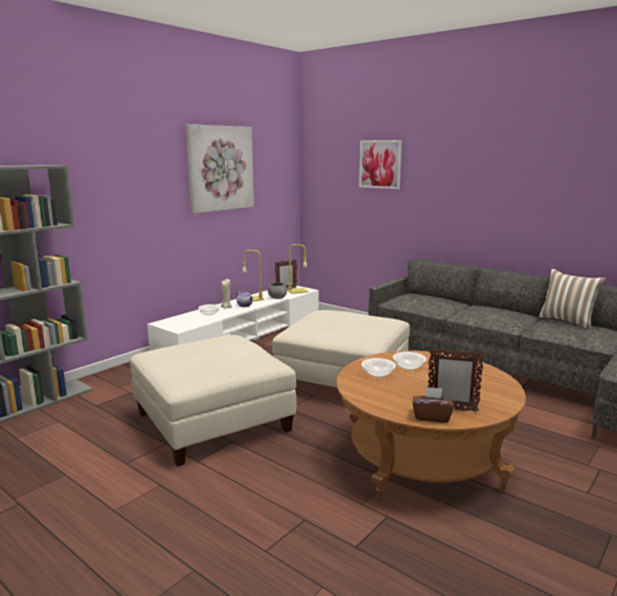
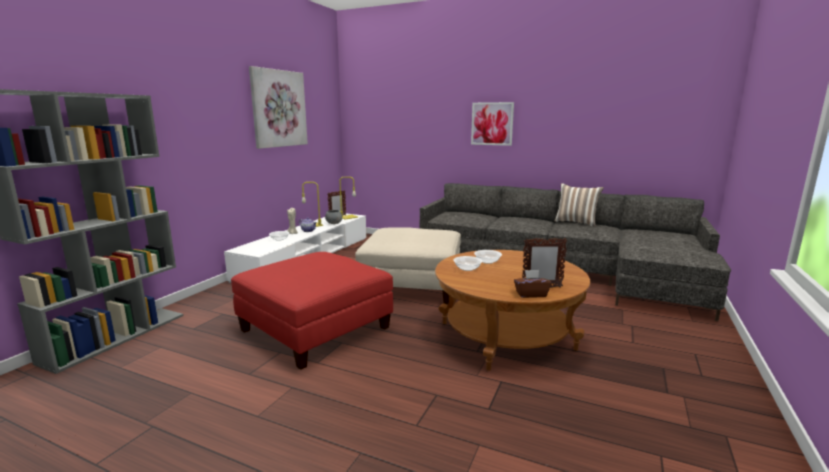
camera: 15 degrees left, 0 degrees up
beige ottoman [130,335,297,467] -> red ottoman [231,252,393,370]
picture [359,140,402,189] -> picture moved to [471,102,514,146]

